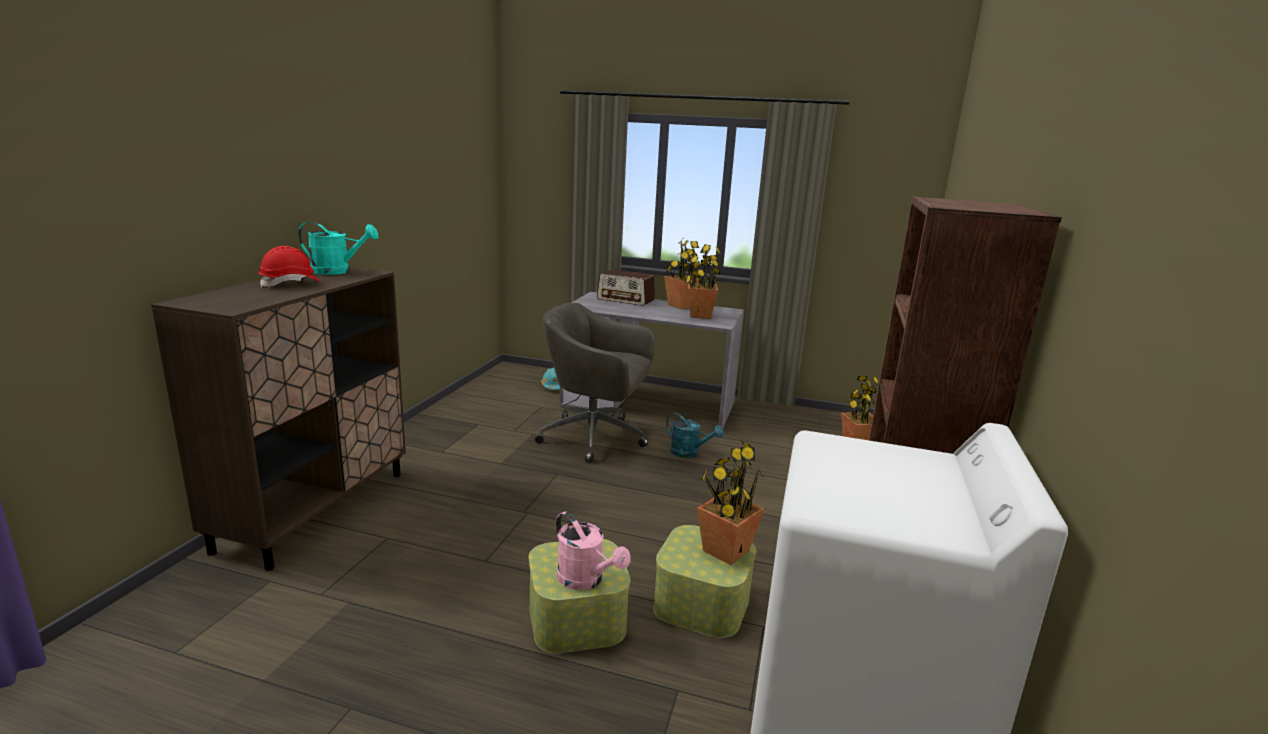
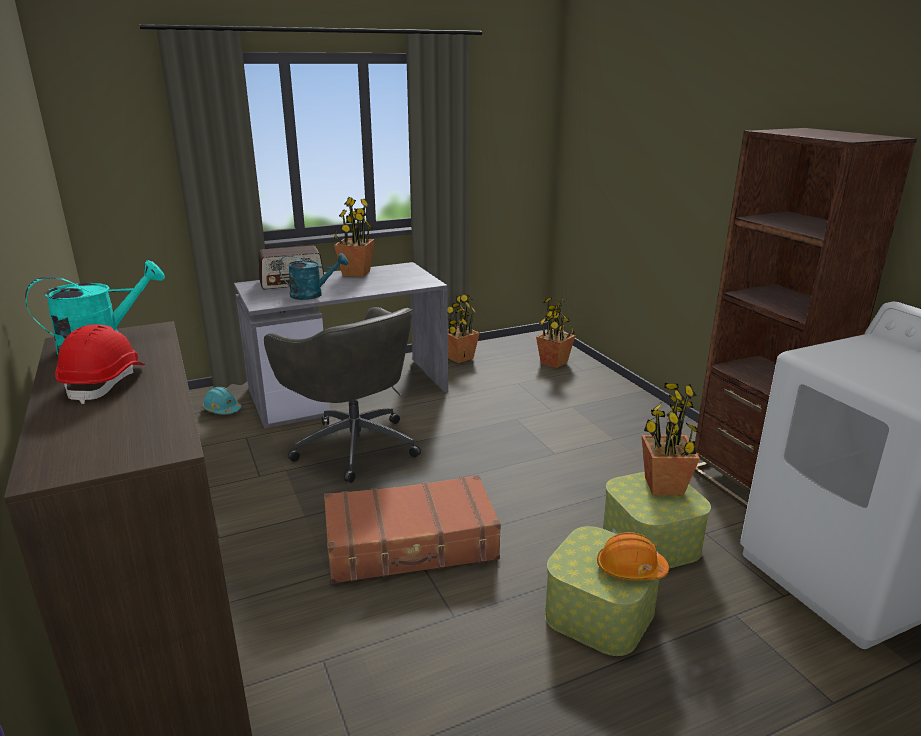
camera: 40 degrees left, 5 degrees up
grey office chair [535,303,654,462] -> grey office chair turned 105 degrees counterclockwise [264,307,421,483]
pink watering can [556,511,631,591] -> orange hard hat [597,532,669,581]
turquoise watering can [666,413,724,458] -> turquoise watering can moved to [279,253,349,300]
potted plant [685,244,722,319] -> potted plant moved to [448,294,480,363]
none -> brown suitcase [324,475,501,584]

